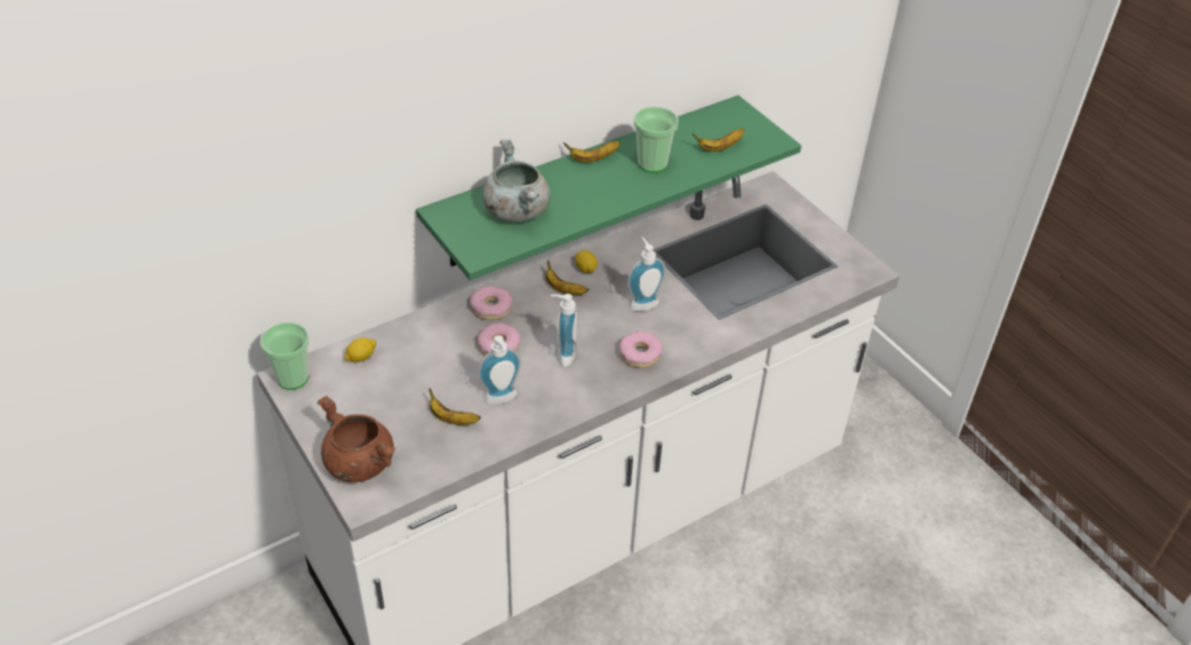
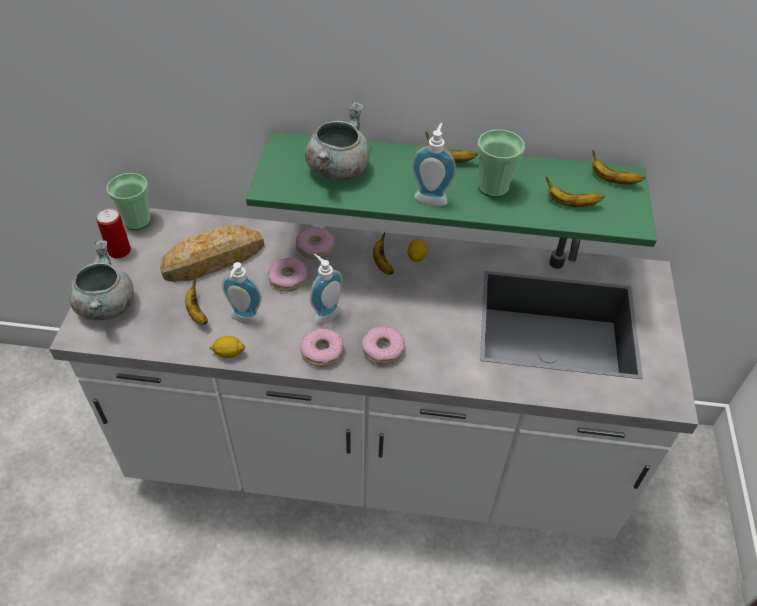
camera: 40 degrees right, 5 degrees up
brown cooking pot [317,396,396,482] -> grey cooking pot [69,240,134,321]
lemon [344,338,377,363] -> lemon moved to [209,336,245,358]
soap dispenser [628,237,666,311] -> soap dispenser moved to [412,123,456,206]
none -> can [96,208,131,259]
none -> bread [160,226,264,282]
none -> donut [300,328,344,367]
none -> banana [592,150,645,184]

